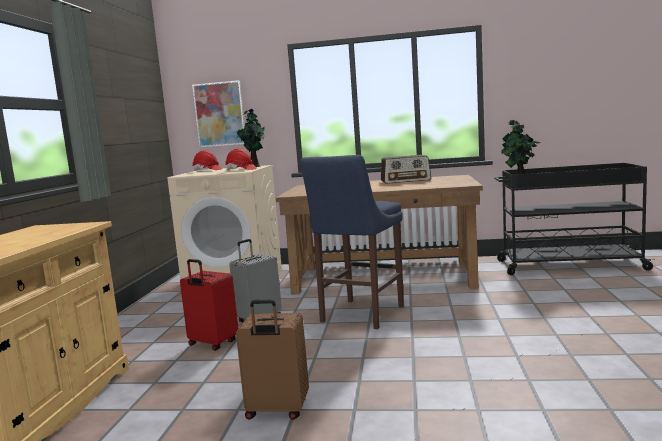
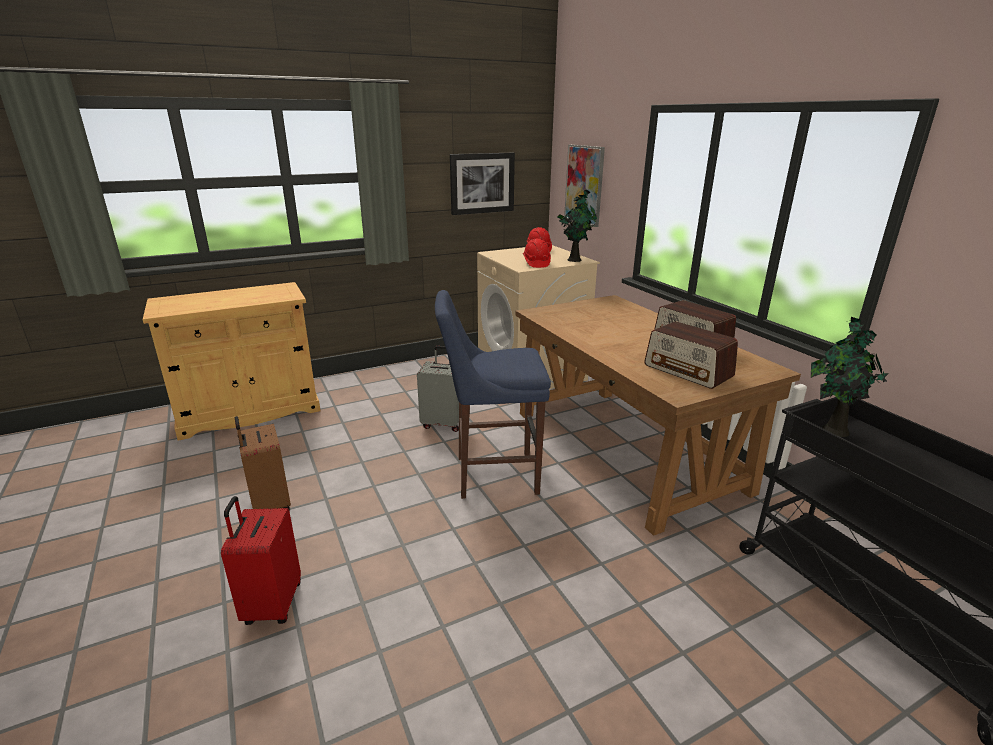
camera: 55 degrees right, 15 degrees up
red suitcase [180,259,238,351] -> red suitcase moved to [221,496,301,625]
none -> picture [450,153,515,215]
none -> radio [644,321,738,389]

